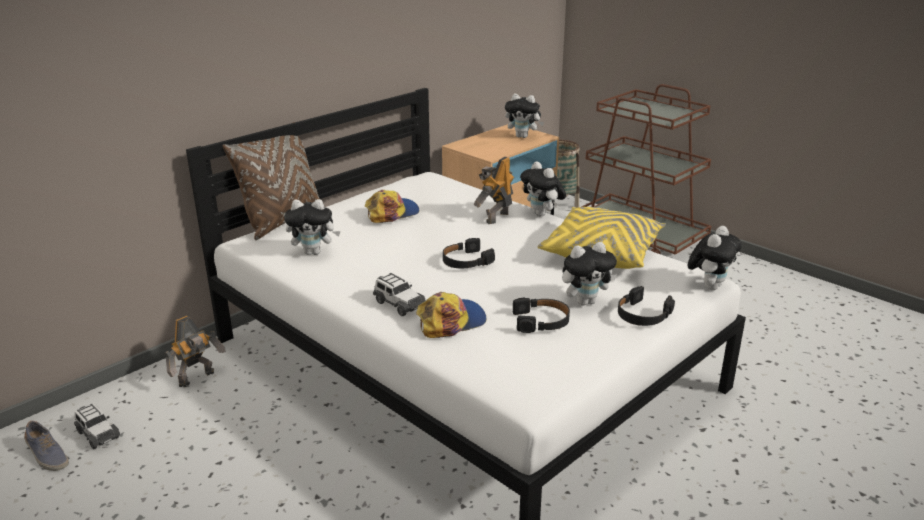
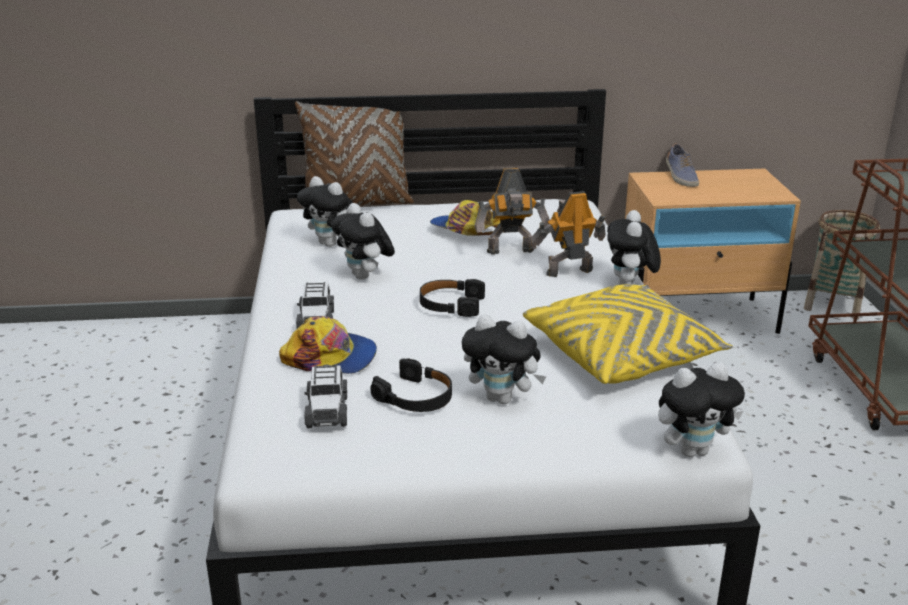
camera: 40 degrees right, 0 degrees up
shoe [24,421,69,471] -> shoe moved to [666,143,699,187]
toy car [74,404,120,449] -> toy car moved to [304,364,347,428]
toy robot [165,316,226,387] -> toy robot moved to [474,168,550,255]
cap [365,190,419,223] -> cap turned 150 degrees counterclockwise [430,200,500,236]
plush toy [505,93,544,138] -> plush toy moved to [332,203,395,280]
black headphones [618,286,675,326] -> none

